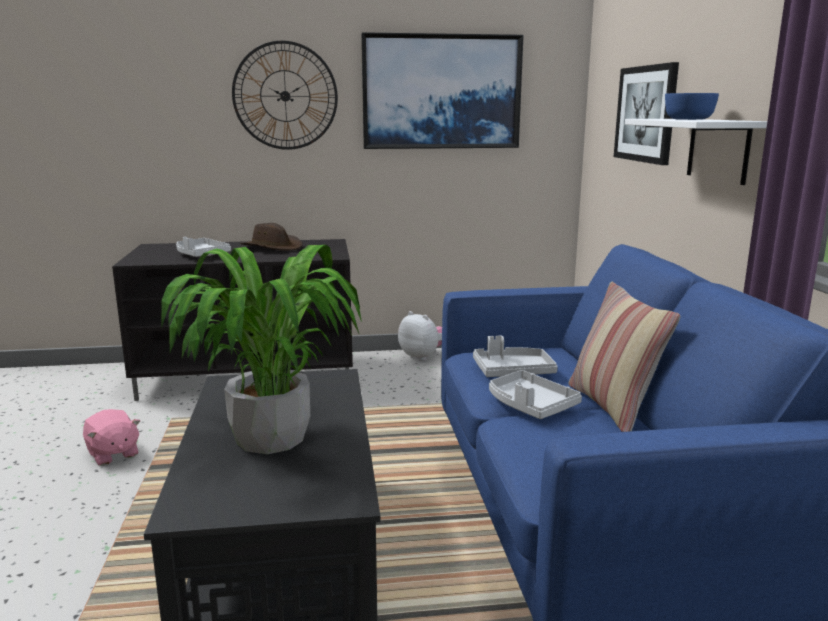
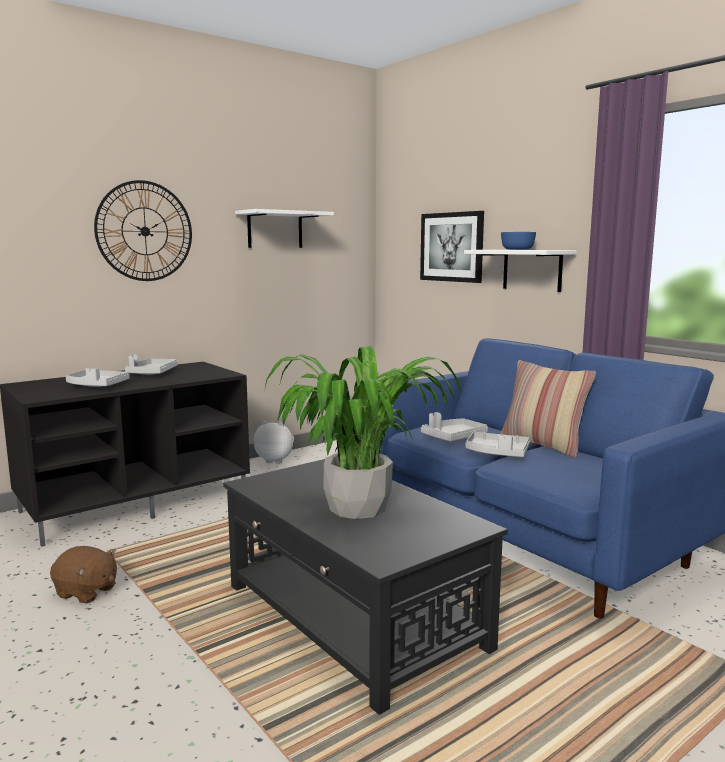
camera: 30 degrees left, 5 degrees down
pink plush toy [83,409,140,466] -> brown plush toy [50,546,117,604]
brown hat [240,223,303,251] -> grey tray [125,354,178,375]
picture [361,32,524,149] -> white shelf [235,209,334,248]

